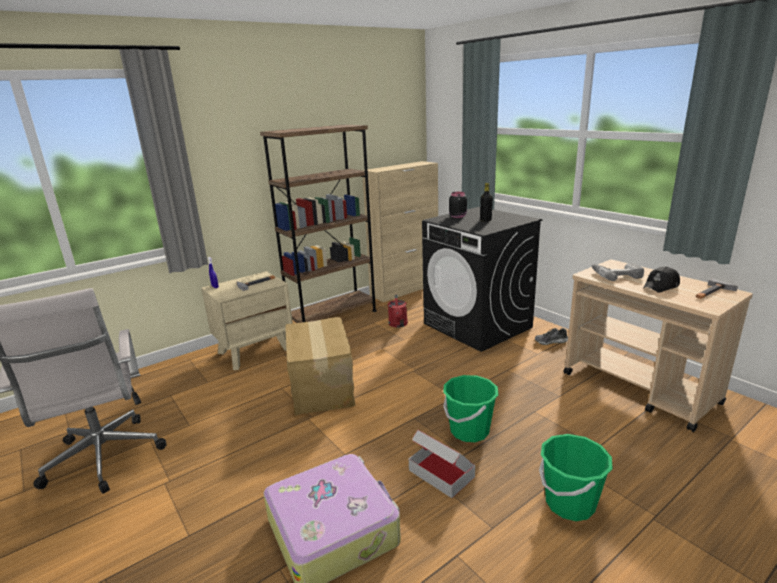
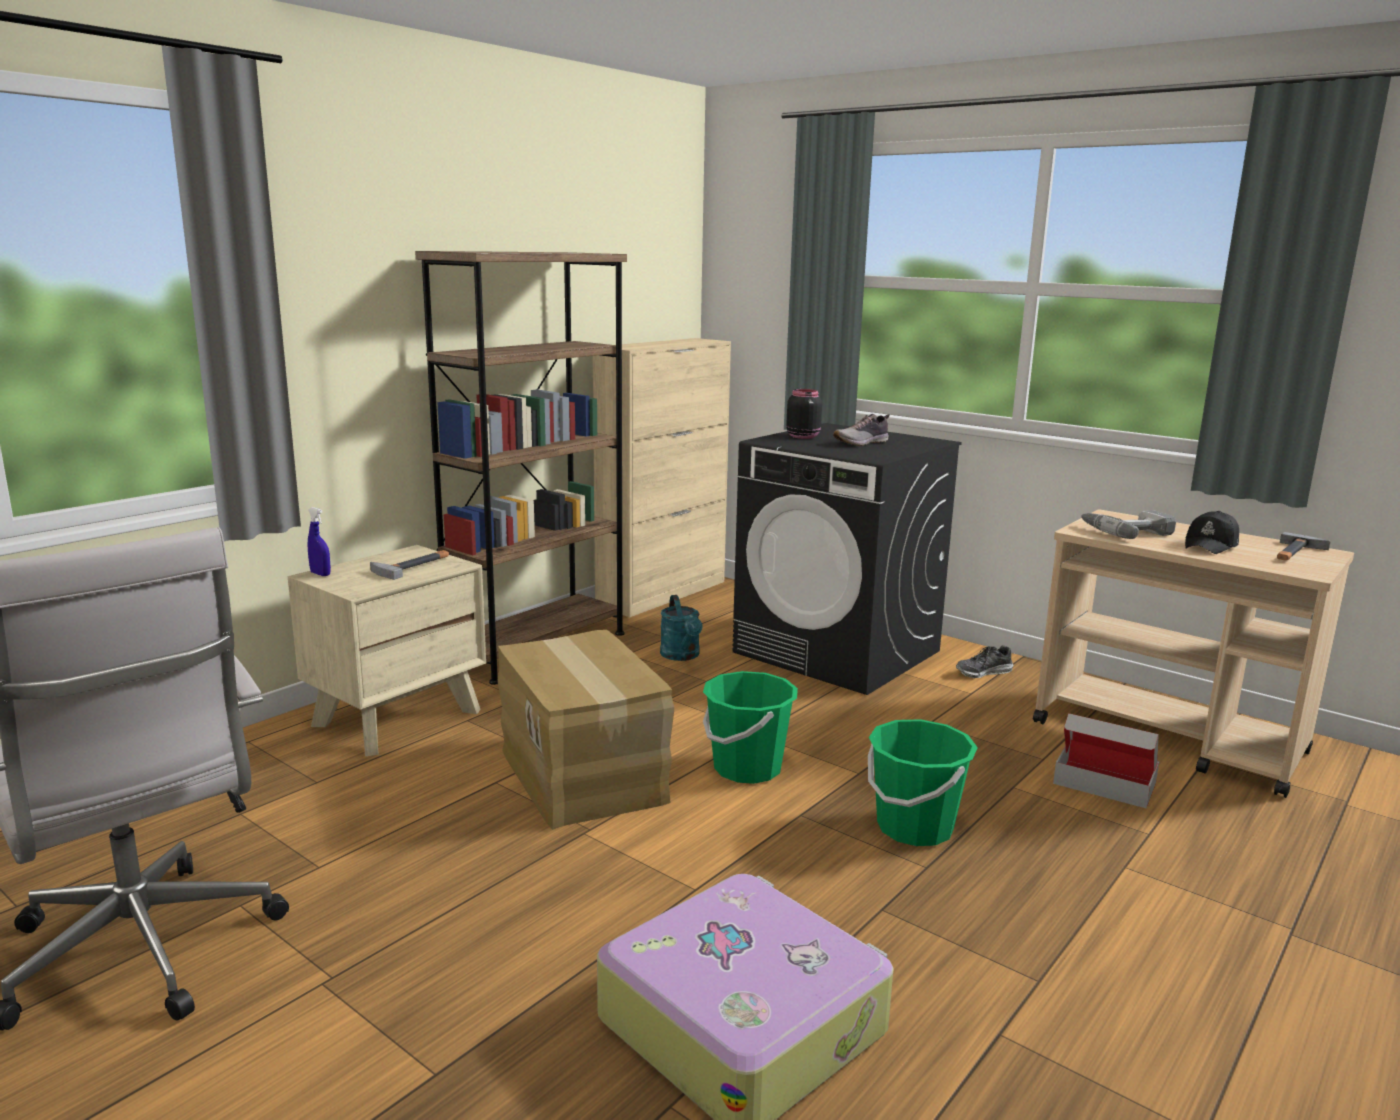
camera: 15 degrees left, 5 degrees down
red watering can [388,295,408,328] -> turquoise watering can [660,595,702,661]
cardboard box [409,430,475,498] -> cardboard box moved to [1053,713,1159,808]
black bottle [480,183,493,222] -> shoe [833,414,890,446]
green bucket [539,434,613,521] -> green bucket moved to [703,671,798,784]

